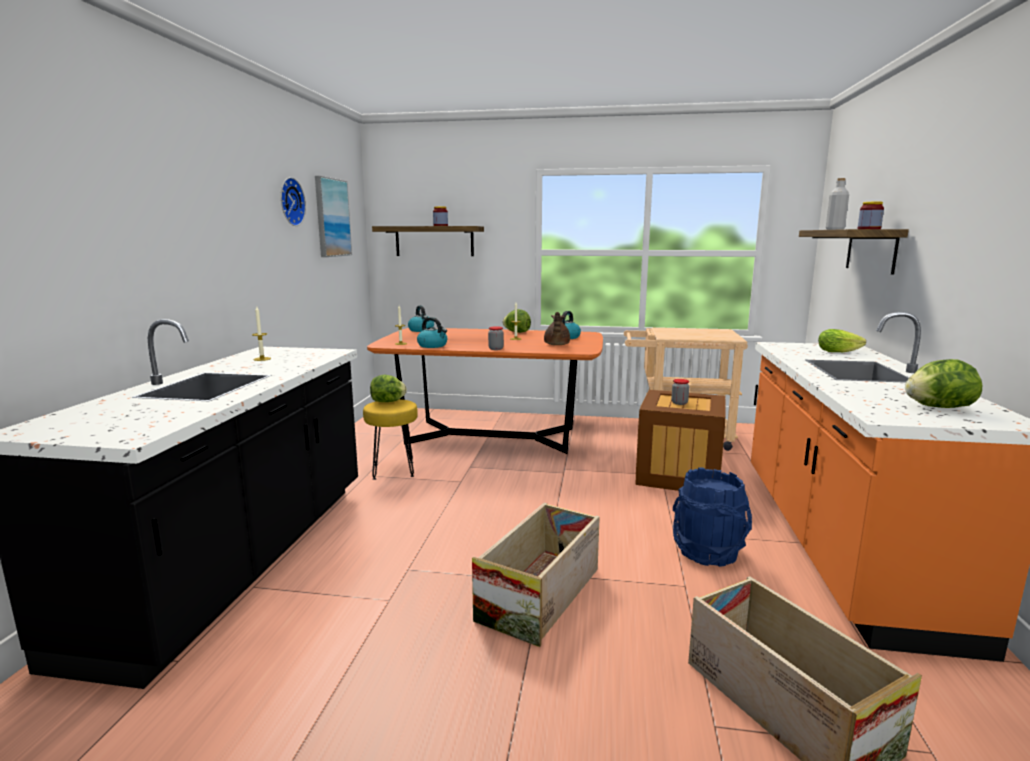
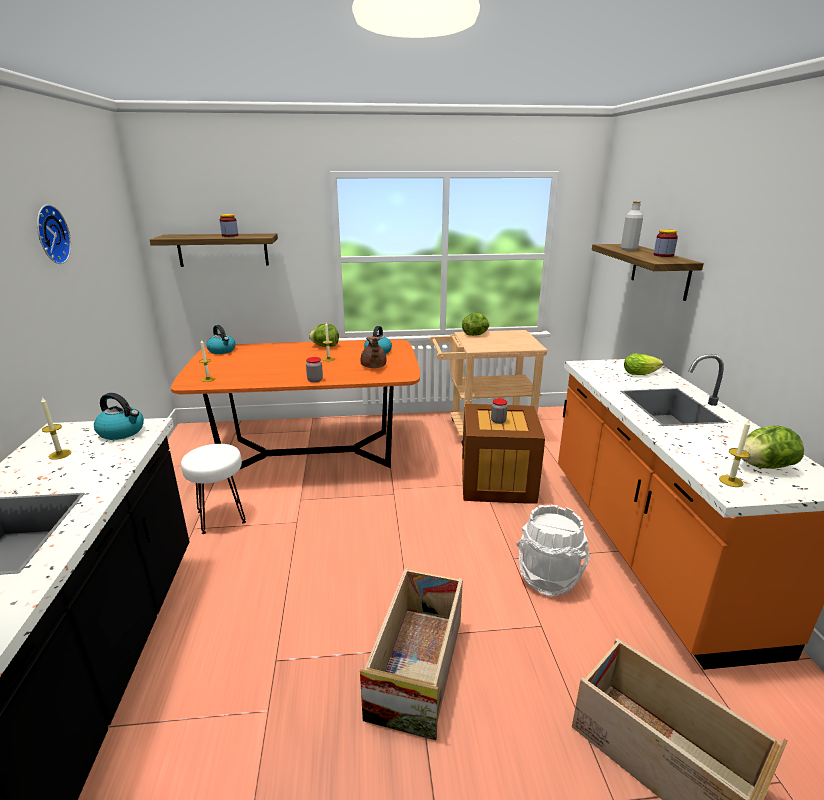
camera: 15 degrees left, 10 degrees up
picture [315,176,352,257] -> none
yellow stool [363,399,418,480] -> white stool [181,444,246,534]
lettuce [370,375,407,402] -> lettuce moved to [462,313,489,336]
kettle [417,317,447,348] -> kettle moved to [94,393,144,440]
blue bucket [673,467,752,567] -> white bucket [516,505,590,597]
none -> candle [719,420,750,487]

